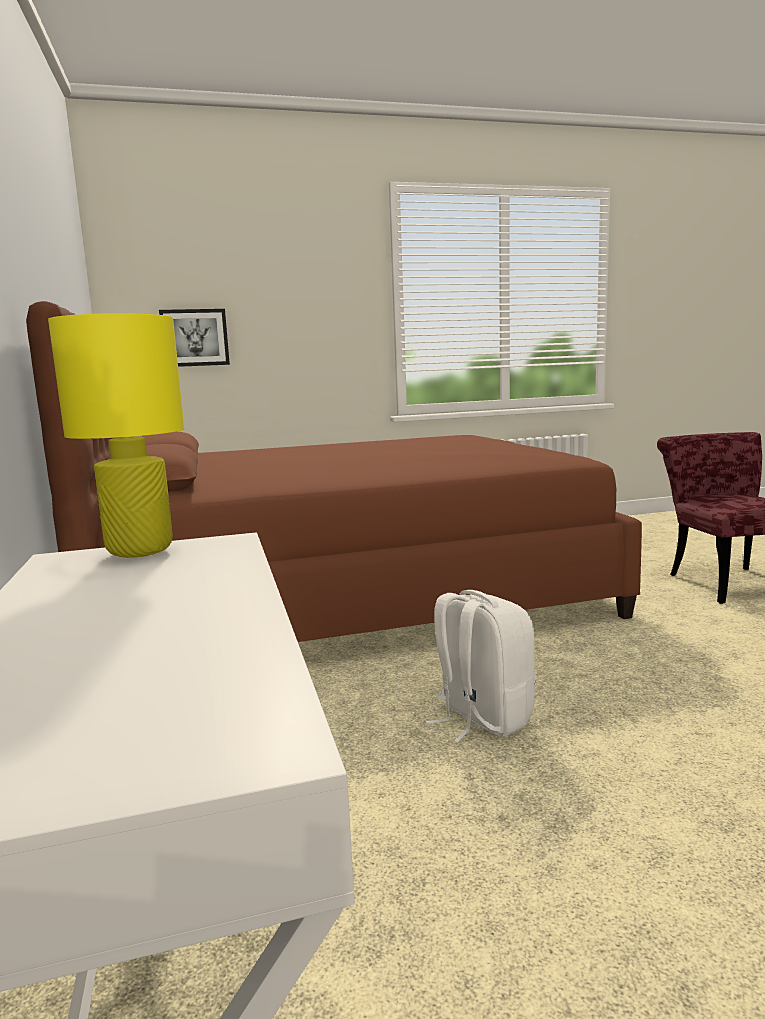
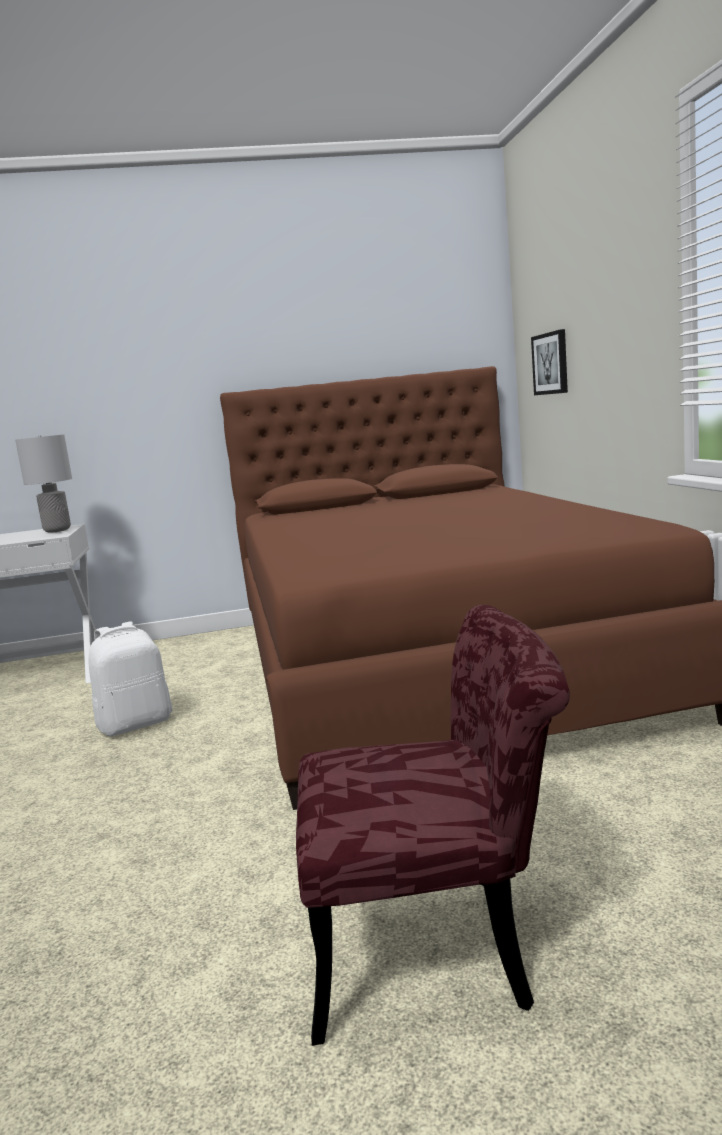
camera: 95 degrees right, 0 degrees up
yellow table lamp [48,313,184,558] -> grey table lamp [15,434,72,533]

